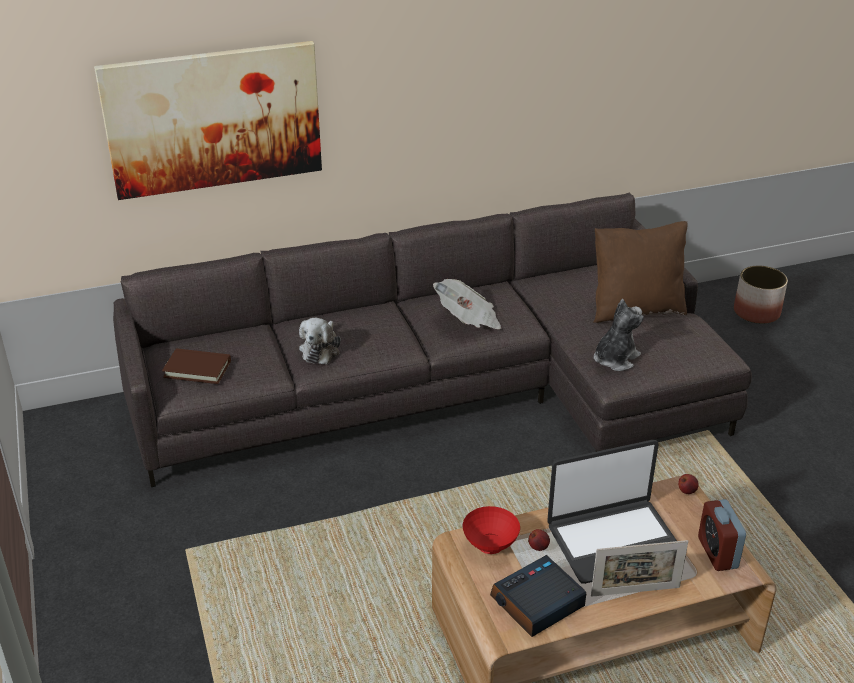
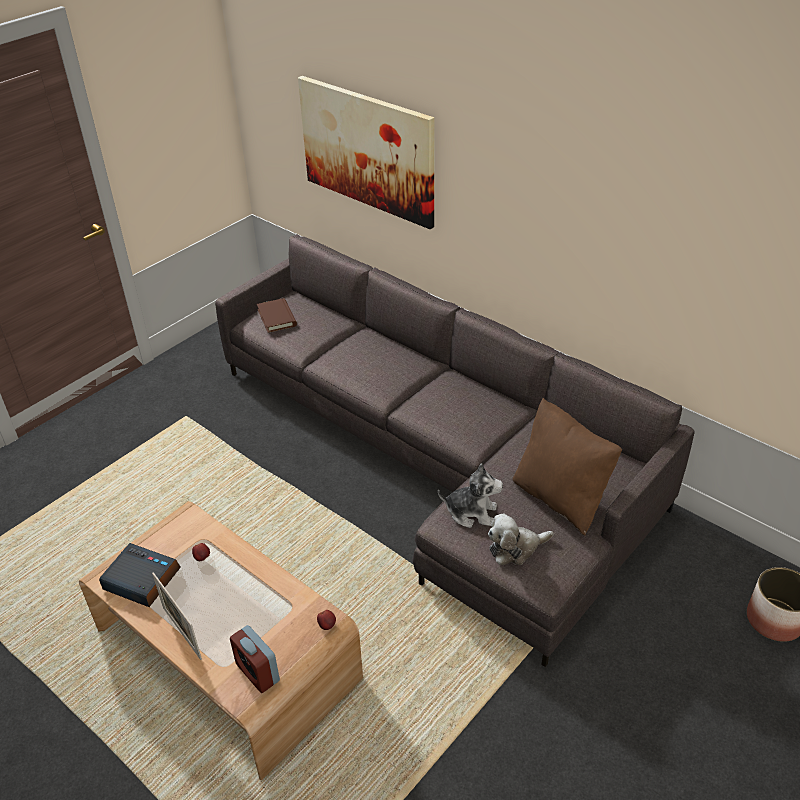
camera: 60 degrees right, 5 degrees up
plush toy [299,318,341,365] -> plush toy moved to [488,513,554,565]
newspaper [433,279,501,329] -> none
red bowl [463,506,520,554] -> none
laptop [547,440,677,584] -> none
alarm clock [698,499,746,571] -> alarm clock turned 90 degrees counterclockwise [230,625,280,693]

